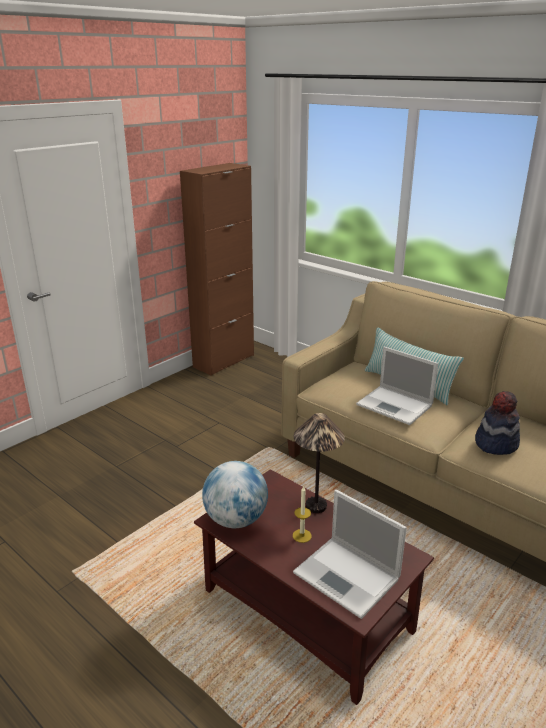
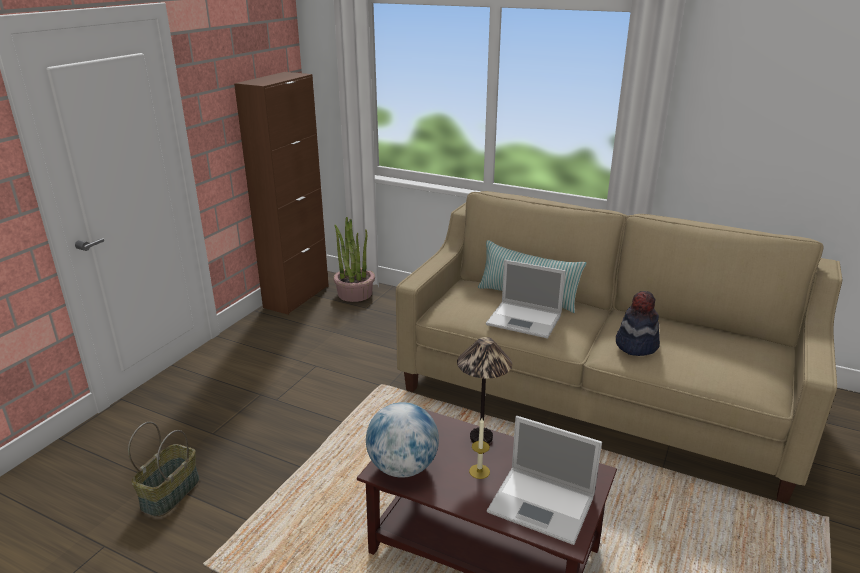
camera: 15 degrees left, 0 degrees up
none -> basket [128,422,200,517]
none -> potted plant [333,217,375,302]

